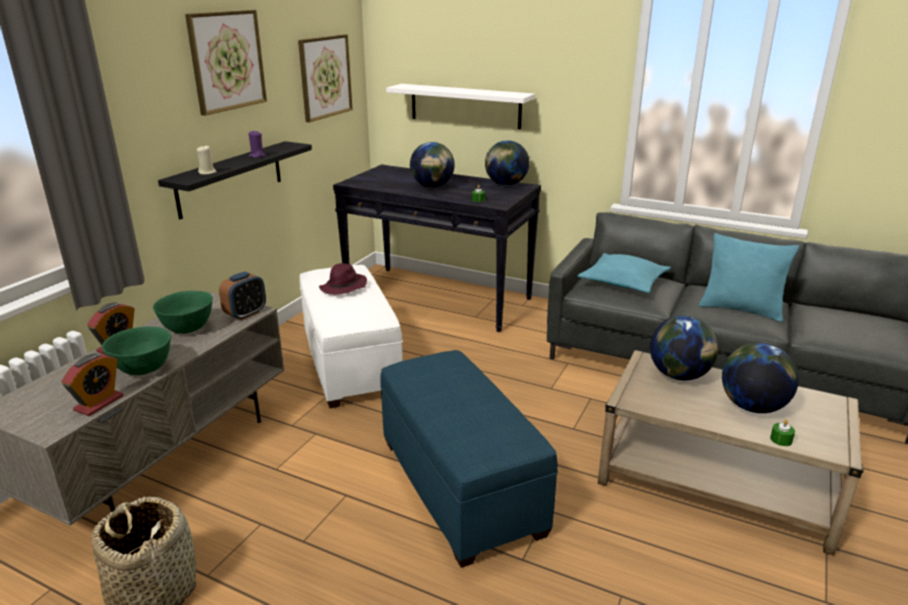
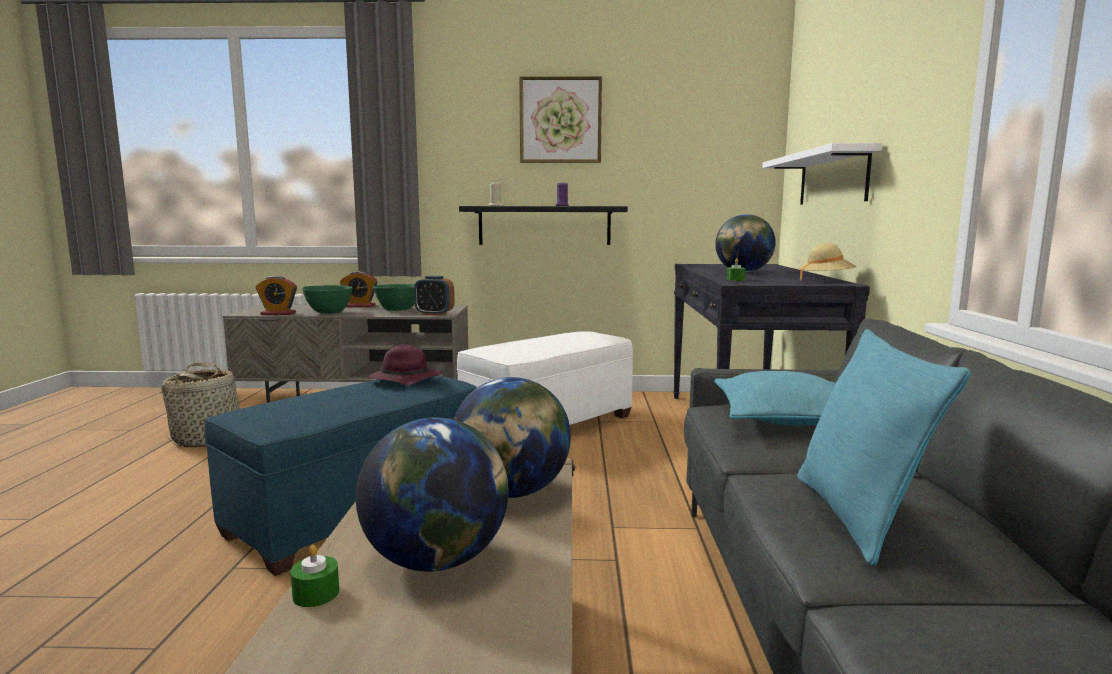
camera: 65 degrees right, 15 degrees down
picture [298,34,353,122] -> none
purple hat [319,263,367,295] -> purple hat moved to [368,344,442,385]
globe [485,140,529,186] -> beige hat [799,244,856,281]

